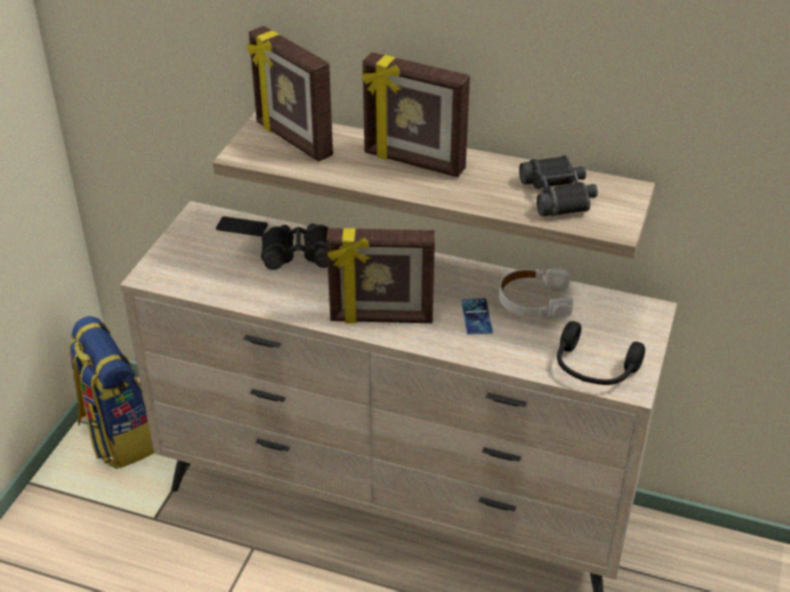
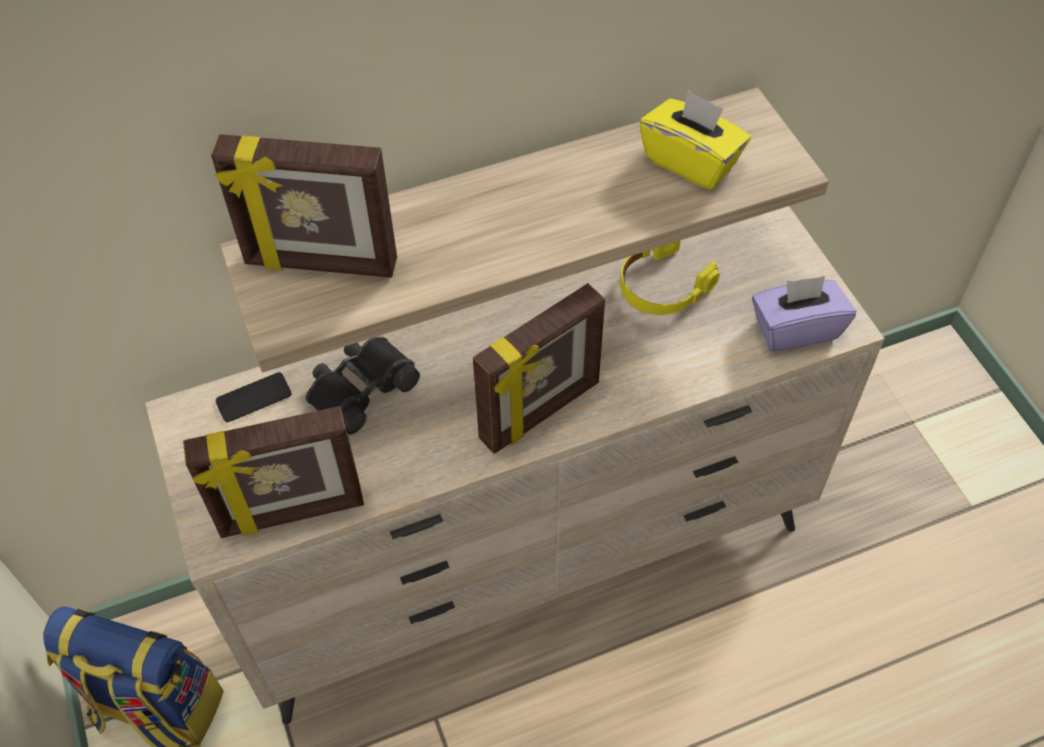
camera: 40 degrees left, 15 degrees up
picture frame [362,52,470,177] -> picture frame moved to [183,406,364,538]
phone [461,298,493,335] -> none
white headphones [499,268,574,319] -> yellow headphones [620,240,720,315]
black binoculars [519,155,598,216] -> yellow tissue box [640,90,751,189]
black headphones [557,321,645,385] -> purple tissue box [752,276,856,351]

